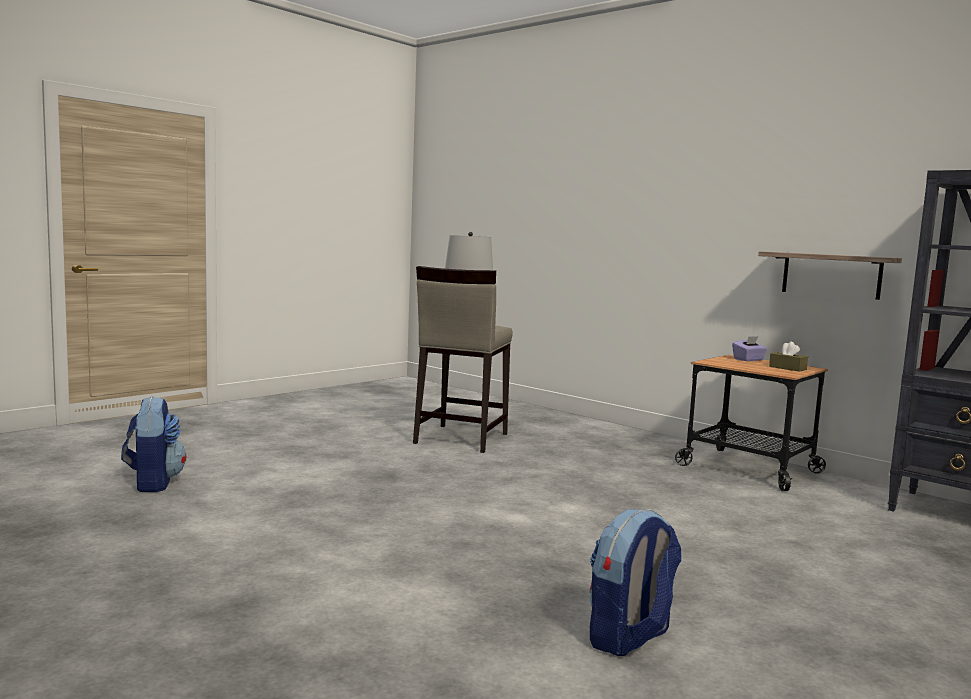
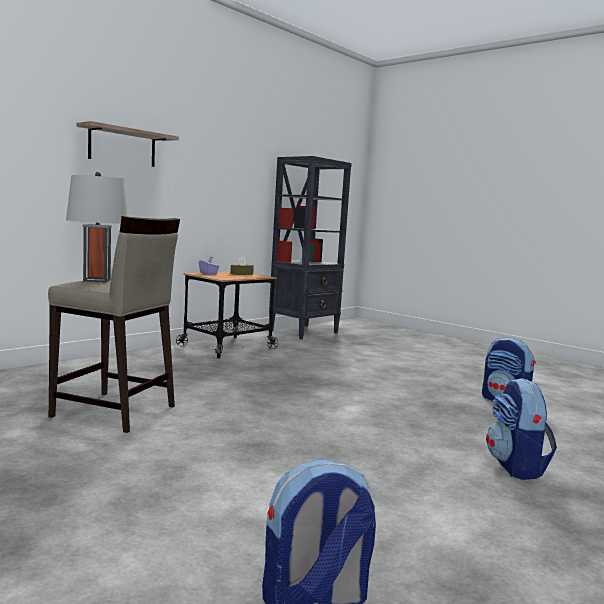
camera: 90 degrees left, 0 degrees up
shelf [758,251,902,300] -> shelf moved to [76,121,179,167]
none -> backpack [486,378,557,480]

